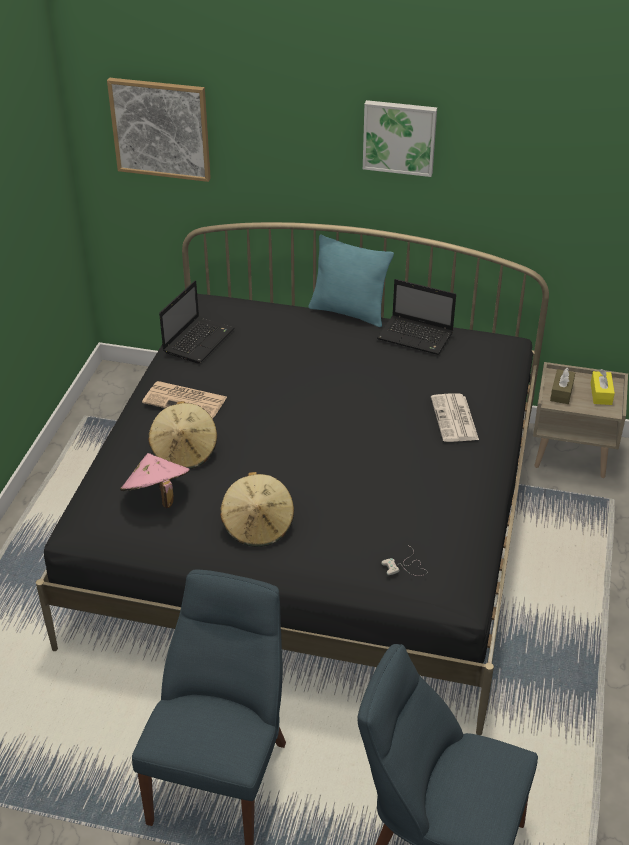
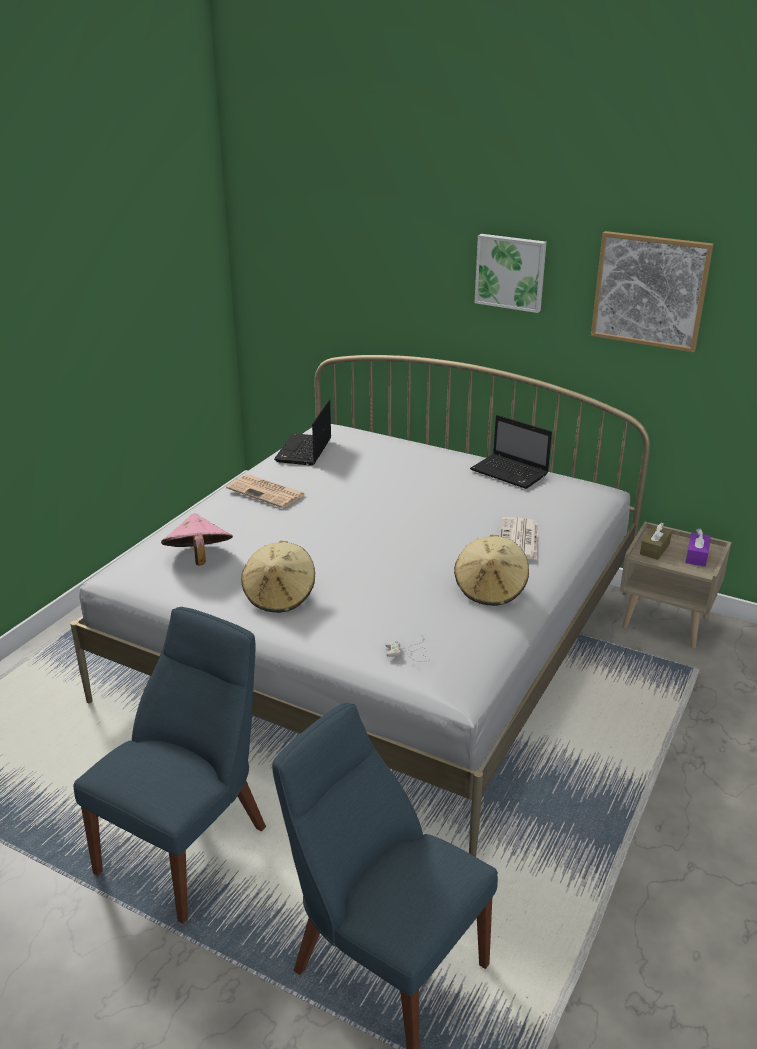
camera: 15 degrees right, 10 degrees down
black bed [36,222,549,735] -> white bed [70,355,650,857]
picture [107,78,211,182] -> picture moved to [591,231,714,353]
beige hat [148,401,217,469] -> beige hat moved to [454,535,529,606]
laptop [159,281,234,364] -> laptop turned 150 degrees clockwise [274,399,331,466]
turquoise pillow [308,235,394,327] -> none
yellow tissue box [591,369,615,405] -> purple tissue box [686,529,711,567]

